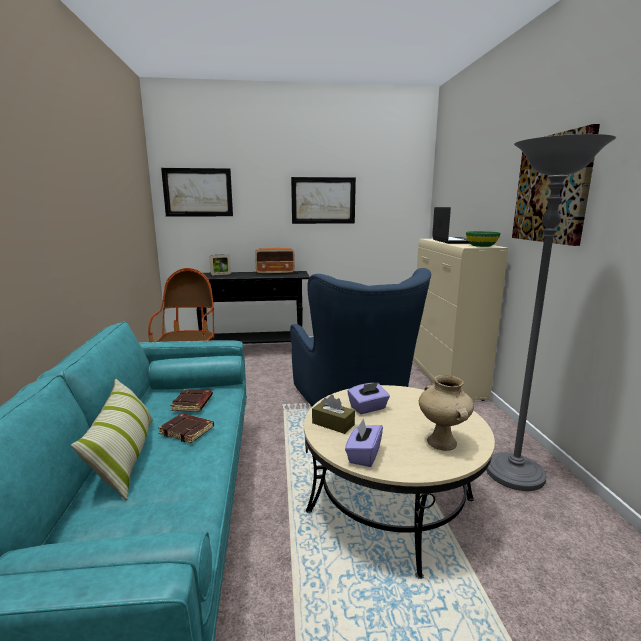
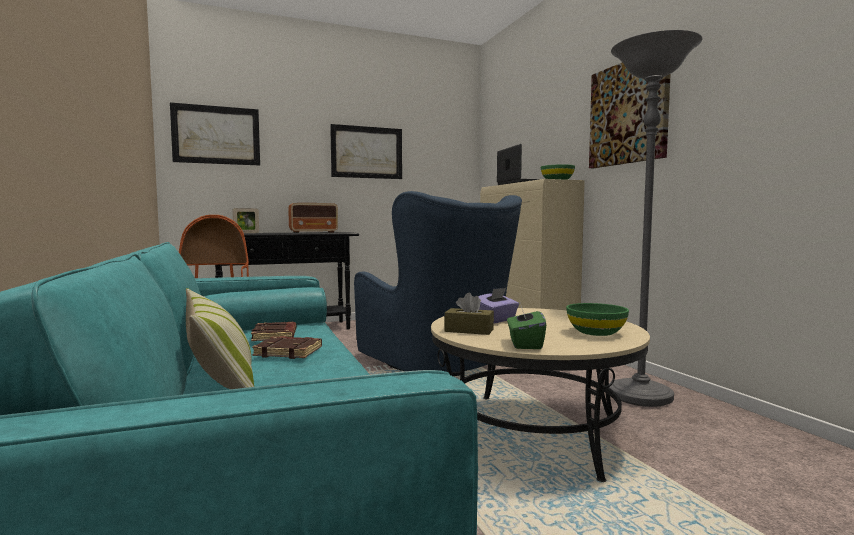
camera: 15 degrees left, 10 degrees down
purple tissue box [345,418,383,467] -> green tissue box [507,303,546,349]
beige vase [419,375,474,451] -> green bowl [566,303,629,336]

